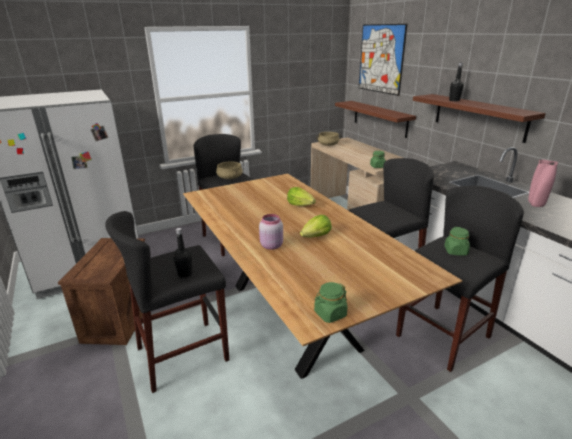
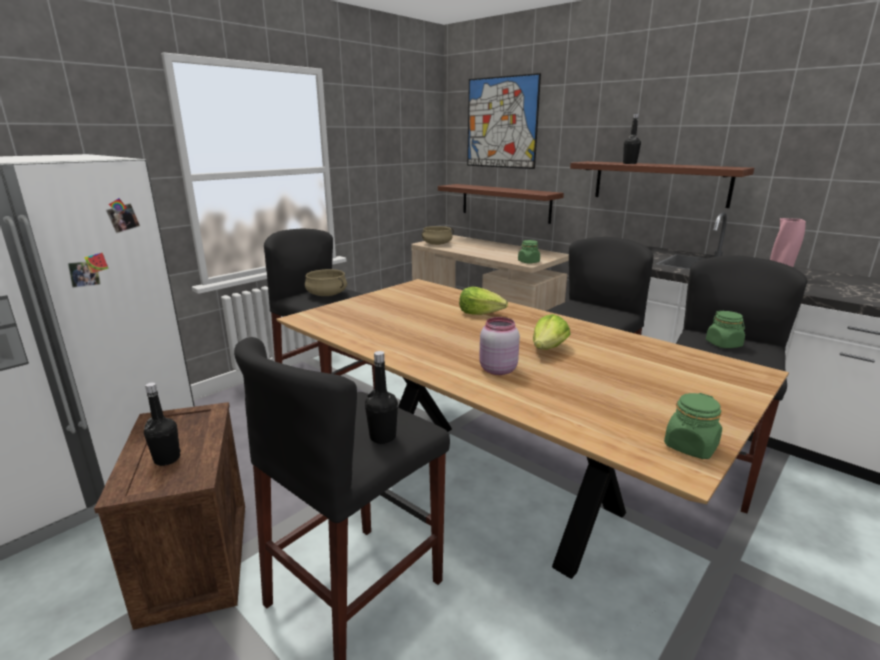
camera: 20 degrees left, 5 degrees down
none -> black bottle [144,382,181,466]

